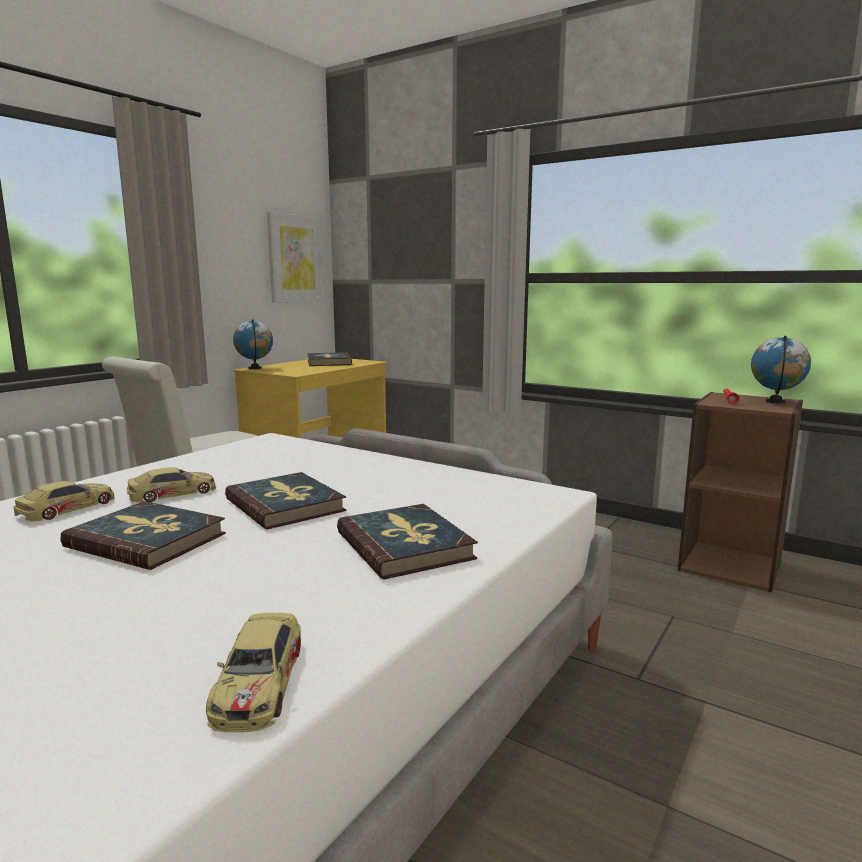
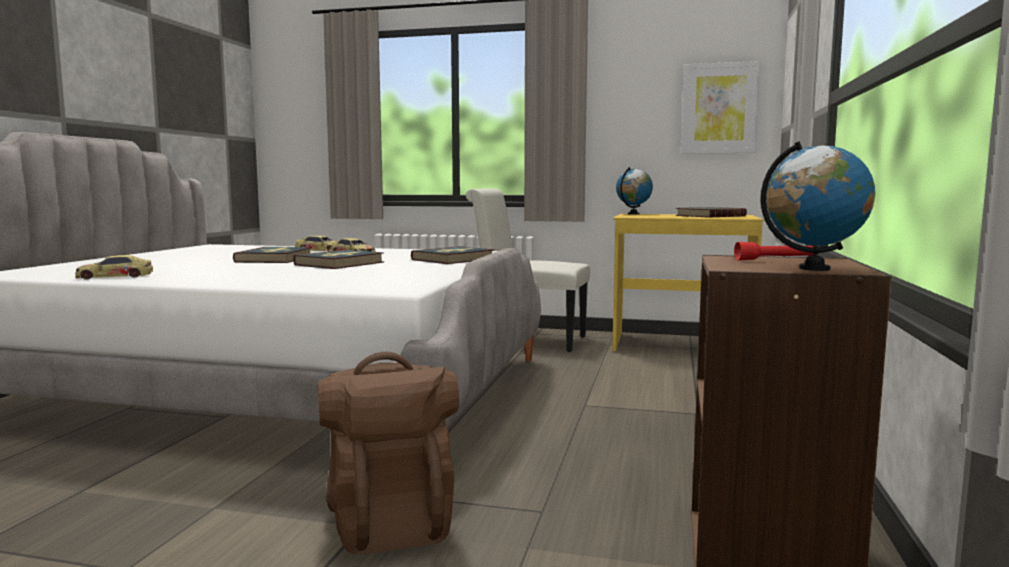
camera: 70 degrees right, 5 degrees down
book [337,504,478,579] -> book moved to [411,246,495,264]
none -> brown backpack [318,352,459,555]

